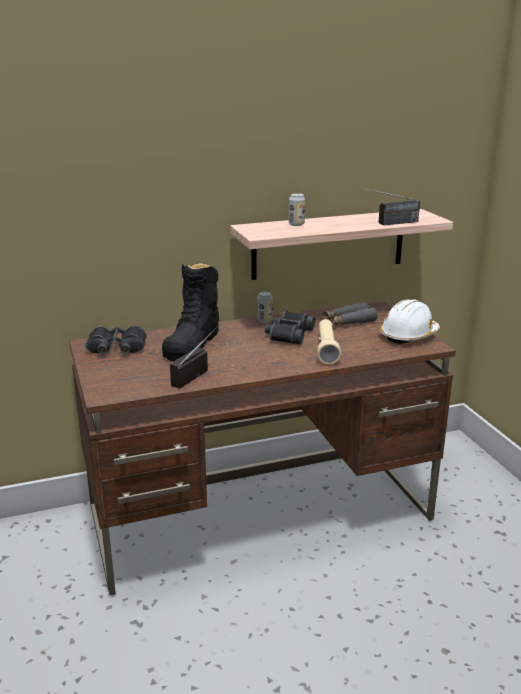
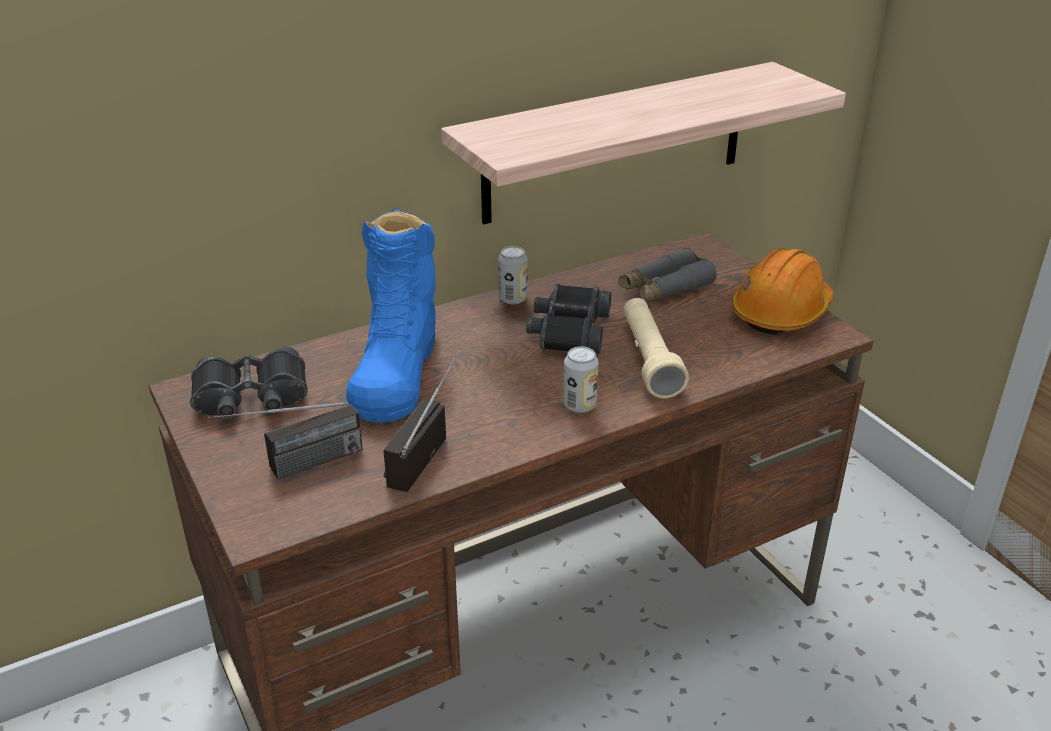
camera: 10 degrees left, 10 degrees up
black boot [162,263,220,361] -> blue boot [346,209,436,423]
can [289,193,305,226] -> can moved to [563,346,599,413]
radio [361,188,420,226] -> radio moved to [208,402,363,479]
white hard hat [380,299,440,344] -> orange hard hat [732,248,834,335]

